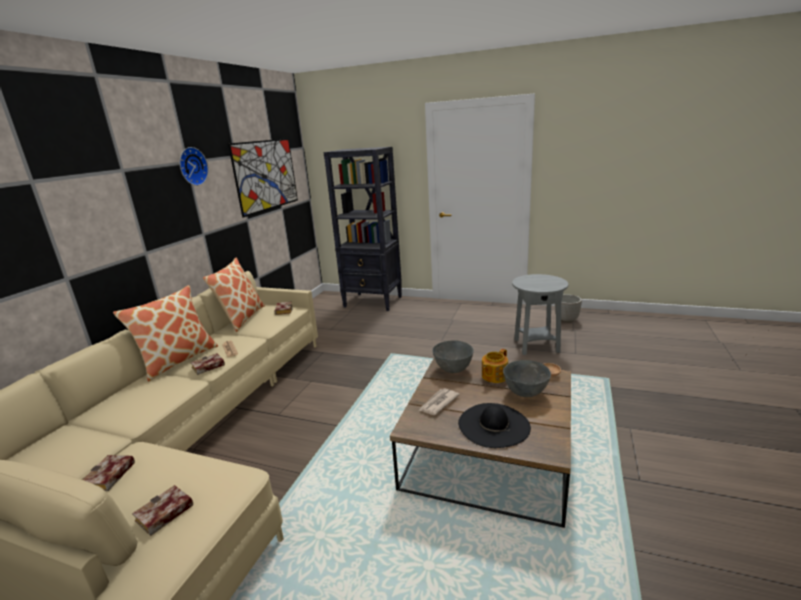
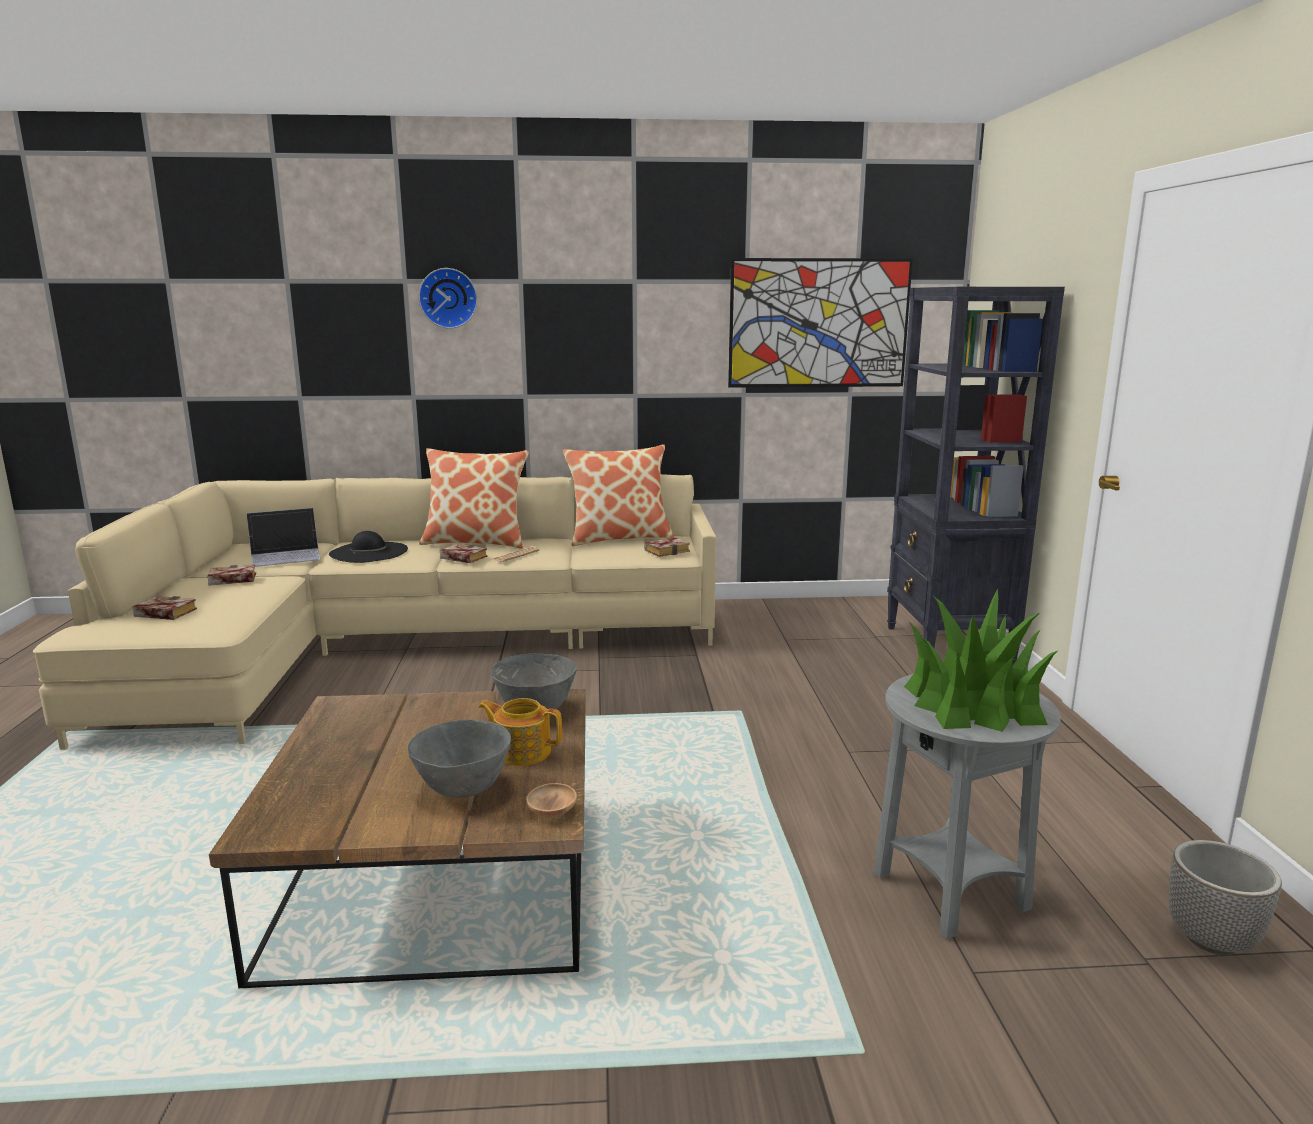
camera: 65 degrees right, 5 degrees down
wall clock [180,147,208,186] -> wall clock moved to [418,268,478,329]
newspaper [418,388,460,415] -> none
black hat [458,403,531,448] -> black hat moved to [329,531,408,563]
none -> laptop [246,508,321,567]
none -> potted plant [904,588,1059,732]

